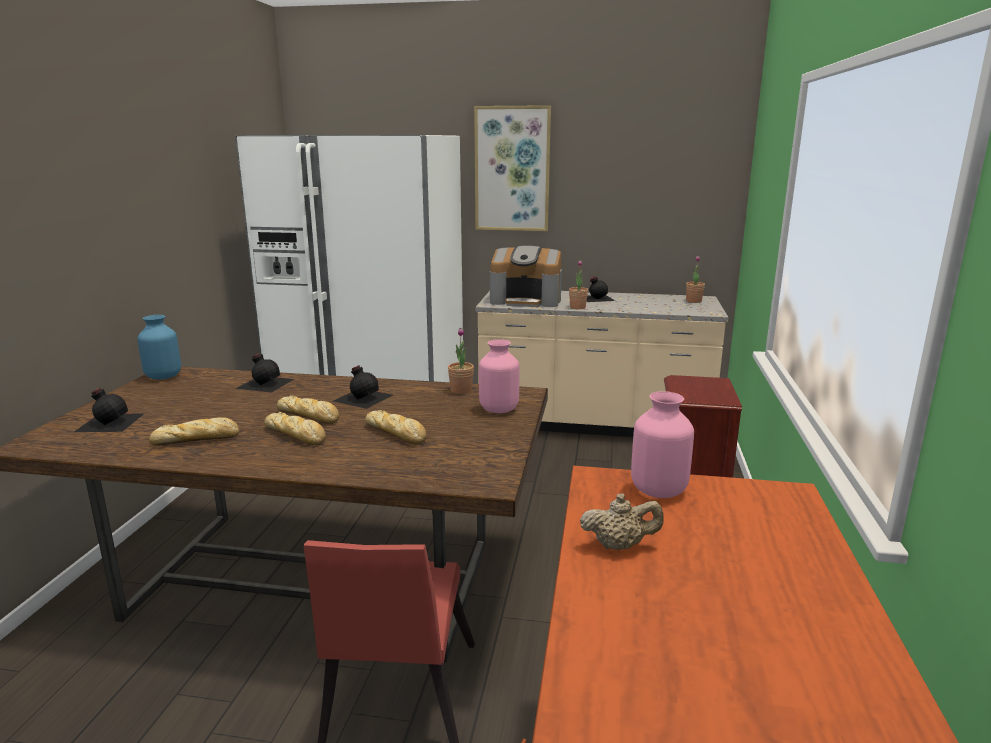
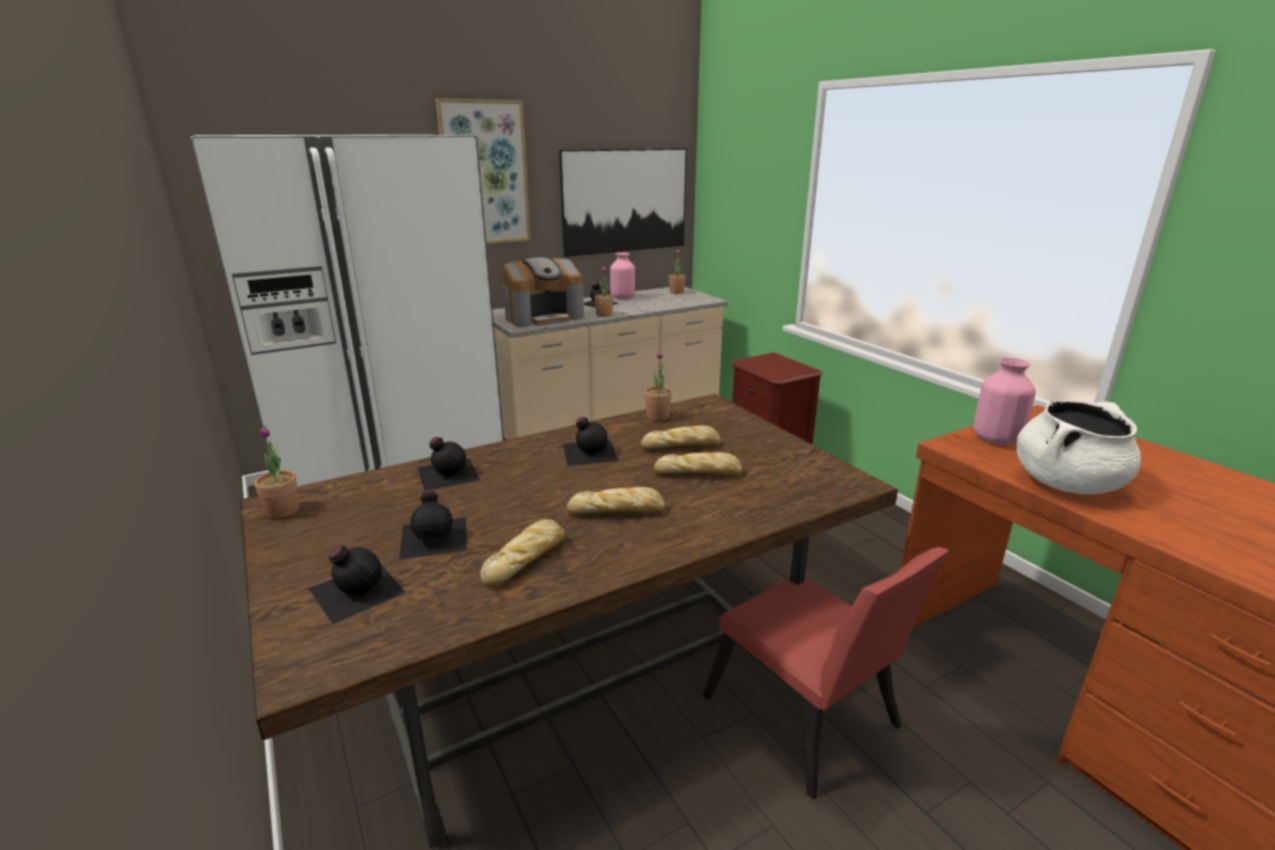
camera: 40 degrees left, 5 degrees up
blue vase [138,315,181,380] -> potted plant [255,427,299,518]
bread [277,396,339,424] -> bread moved to [641,425,720,451]
pink vase [479,339,519,413] -> pink vase moved to [610,252,635,299]
beige teapot [580,493,664,550] -> white cooking pot [1016,400,1141,494]
none -> black bottle [399,491,467,560]
none -> picture [559,148,687,257]

